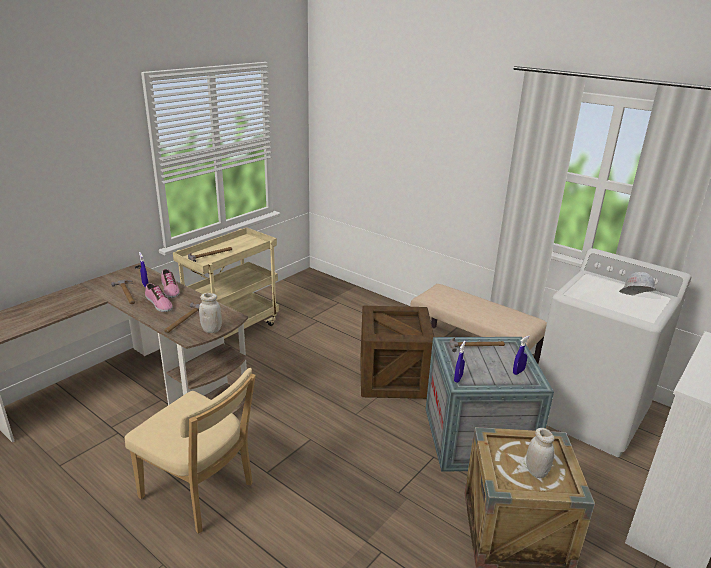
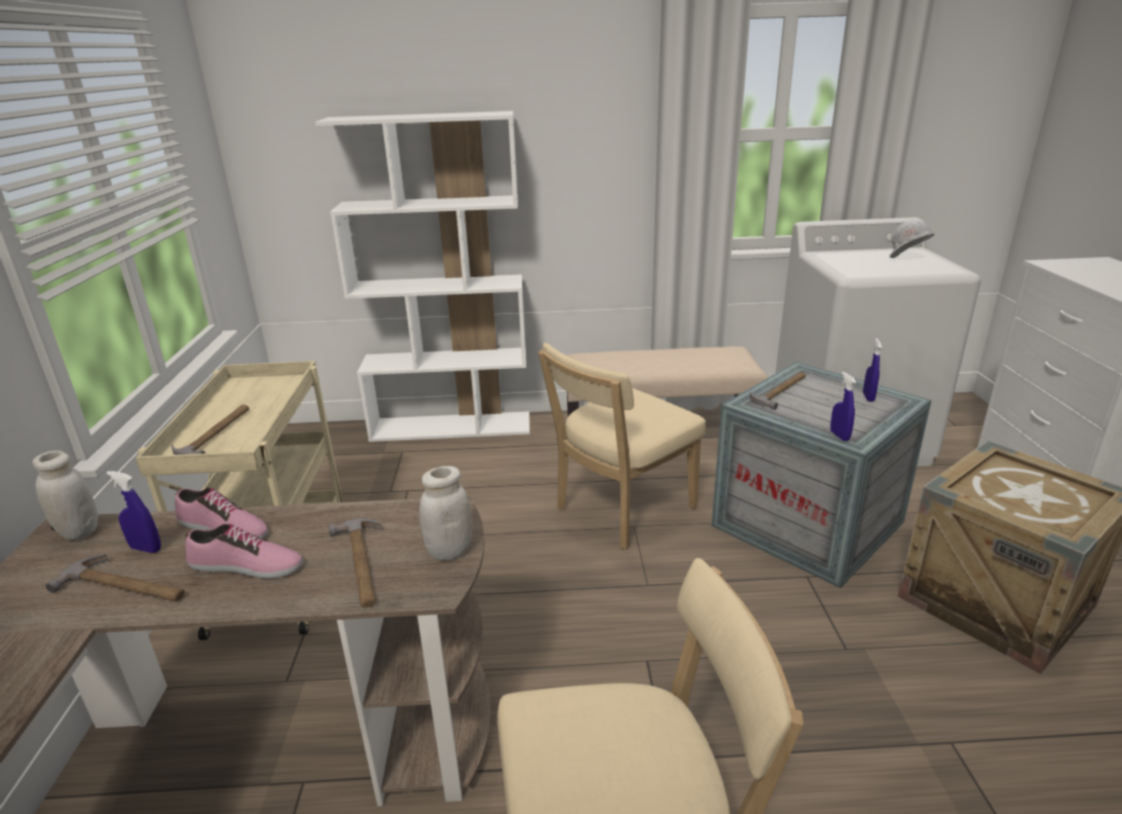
camera: 40 degrees left, 0 degrees up
crate [360,306,434,399] -> beige chair [538,343,706,550]
white jar [526,428,555,478] -> white jar moved to [32,450,98,540]
none -> white bookcase [315,111,530,442]

